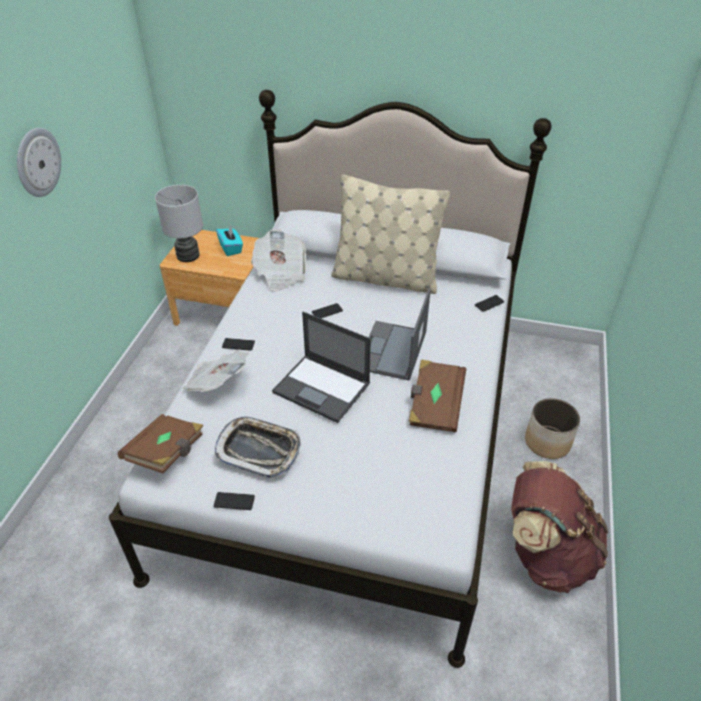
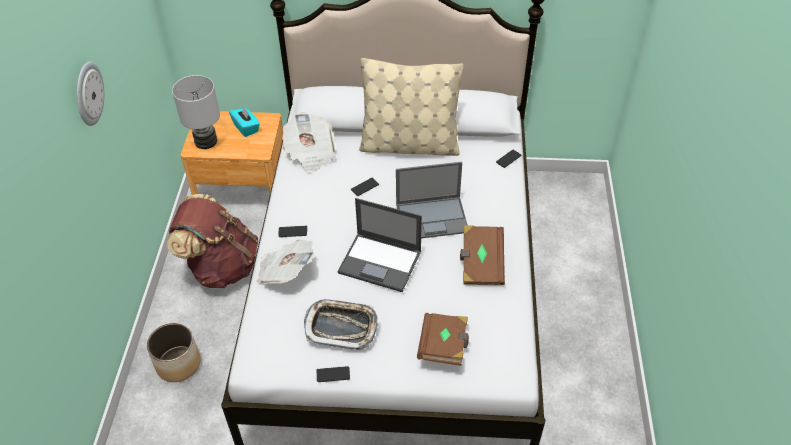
camera: 10 degrees left, 5 degrees up
brown book [118,414,204,473] -> brown book moved to [417,313,469,366]
laptop [369,289,431,381] -> laptop turned 105 degrees counterclockwise [396,162,468,238]
brown backpack [511,461,608,593] -> brown backpack moved to [167,194,258,288]
planter [525,398,580,459] -> planter moved to [147,323,201,382]

